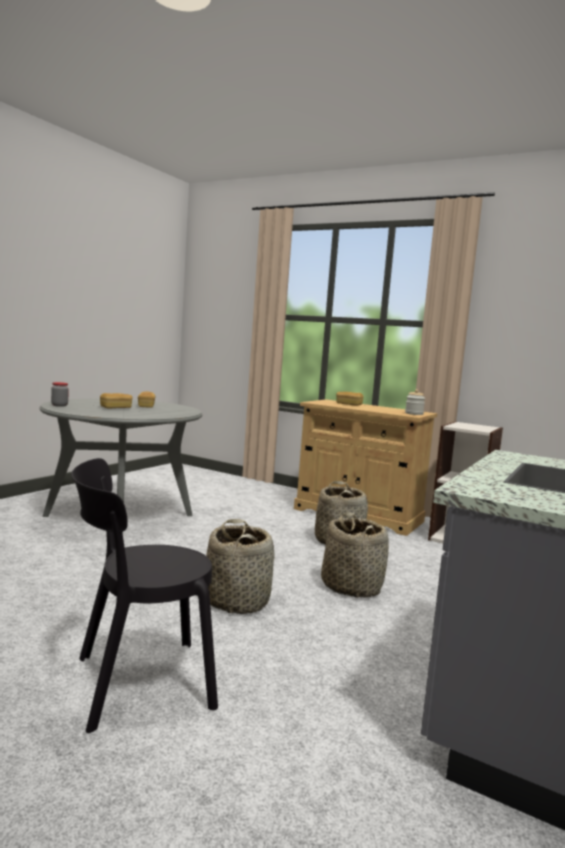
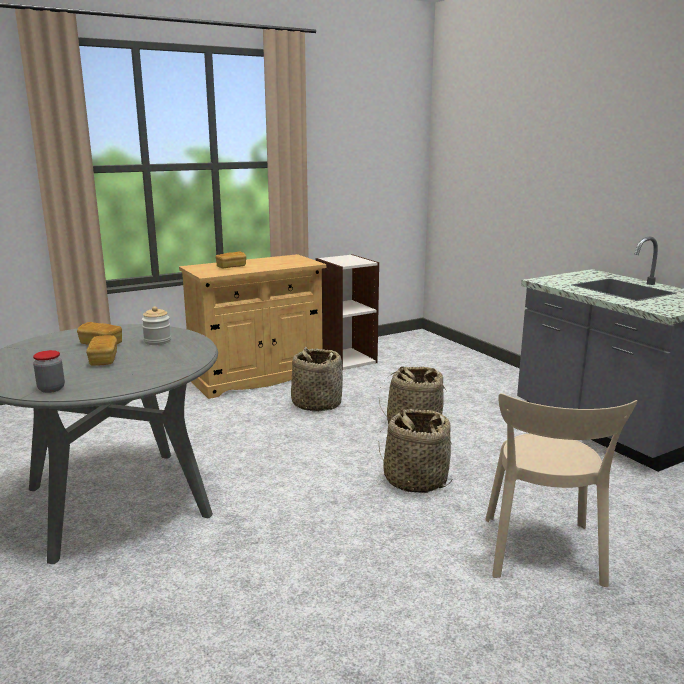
camera: 60 degrees left, 10 degrees up
black chair [71,458,218,733] -> beige chair [485,393,638,587]
jar [405,389,425,415] -> jar moved to [142,306,171,345]

